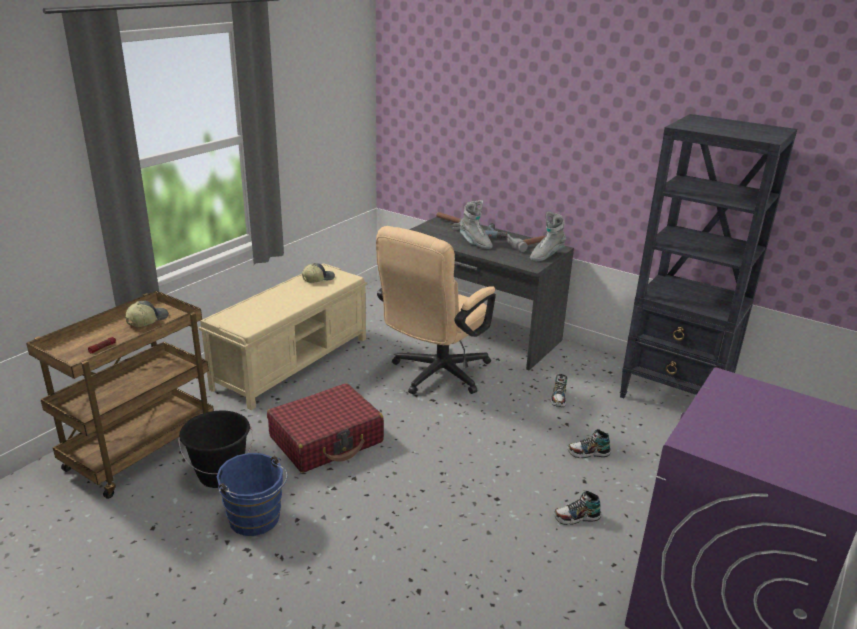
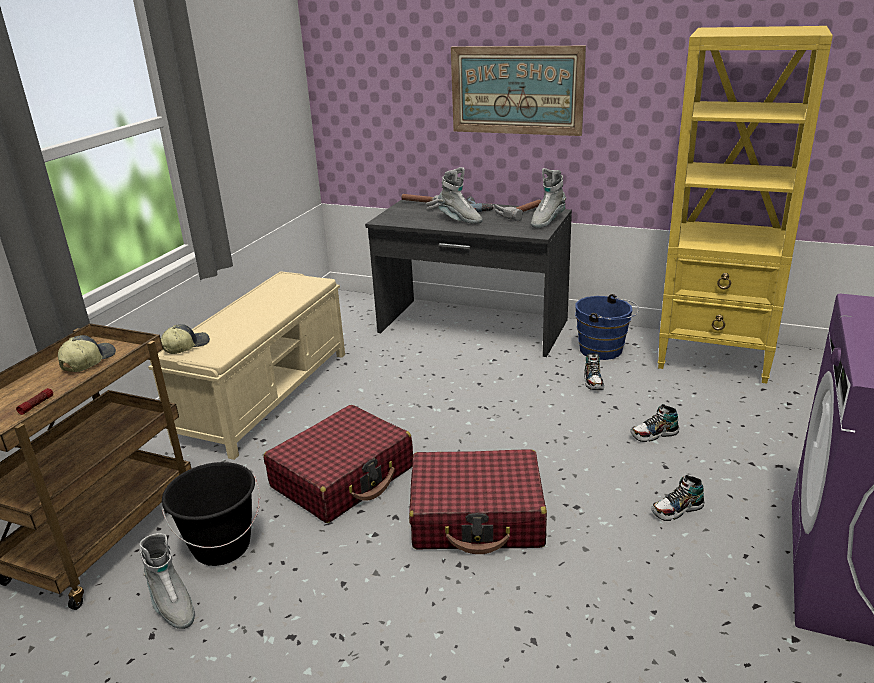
camera: 10 degrees left, 0 degrees up
blue bucket [217,453,288,536] -> blue bucket moved to [575,294,639,360]
cap [302,263,335,283] -> cap moved to [161,324,210,354]
beige office chair [376,226,496,395] -> none
black bookcase [620,114,797,398] -> yellow bookcase [658,26,833,384]
none -> grey boot [140,533,195,629]
none -> red suitcase [409,449,547,554]
none -> picture [451,46,586,136]

